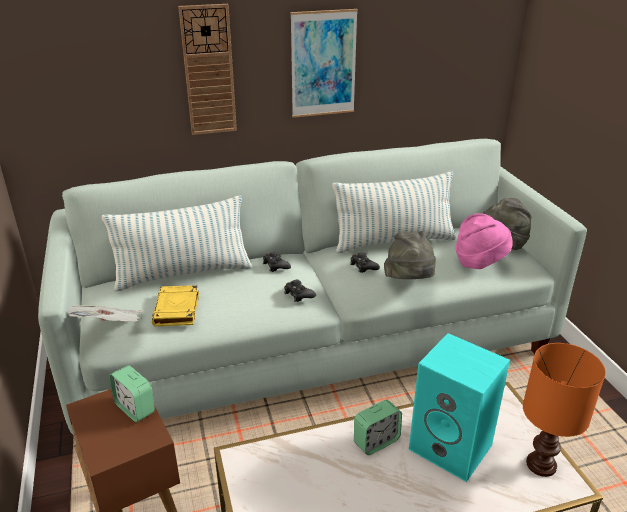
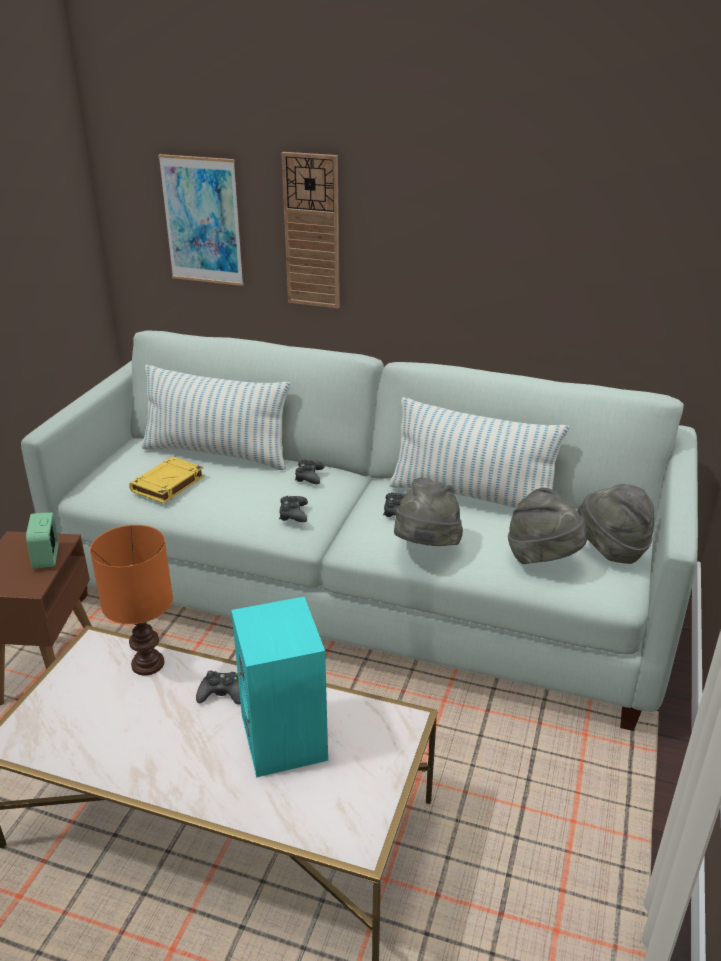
camera: 35 degrees right, 0 degrees up
newspaper [67,305,143,322] -> none
picture [290,9,358,118] -> picture moved to [158,154,244,286]
alarm clock [354,400,402,455] -> black game controller [196,671,241,705]
pink hat [455,213,513,269] -> grey hat [508,488,588,564]
orange table lamp [523,343,606,477] -> orange table lamp moved to [90,525,173,676]

